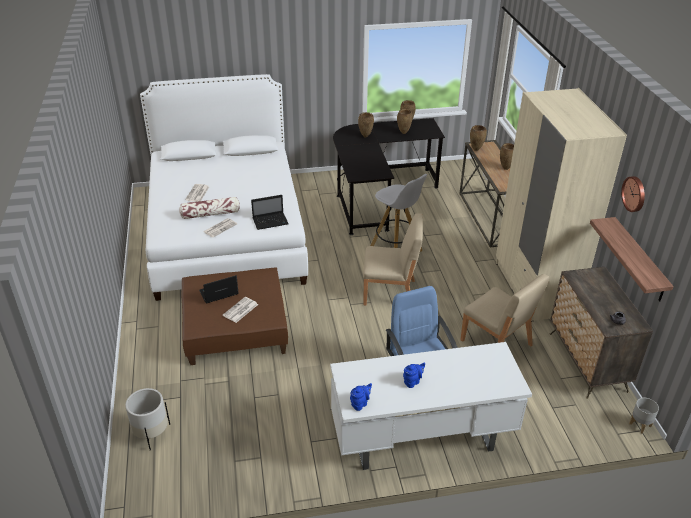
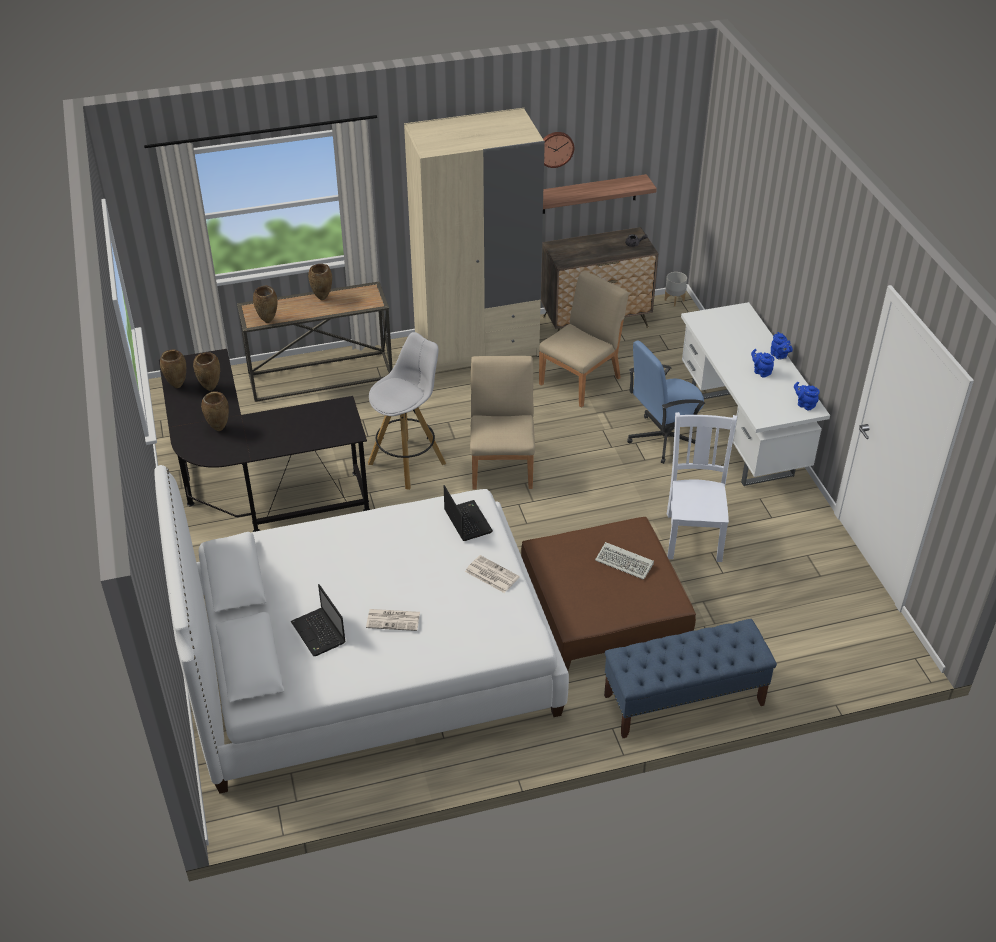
camera: 95 degrees left, 5 degrees up
white planter [125,388,170,451] -> none
pillow [179,197,240,219] -> none
laptop [199,275,239,304] -> laptop moved to [291,584,346,656]
newspaper [223,297,258,323] -> keyboard [595,542,654,580]
none -> blue bench [604,619,777,738]
none -> white chair [667,412,737,562]
none -> blue teapot [771,332,793,360]

